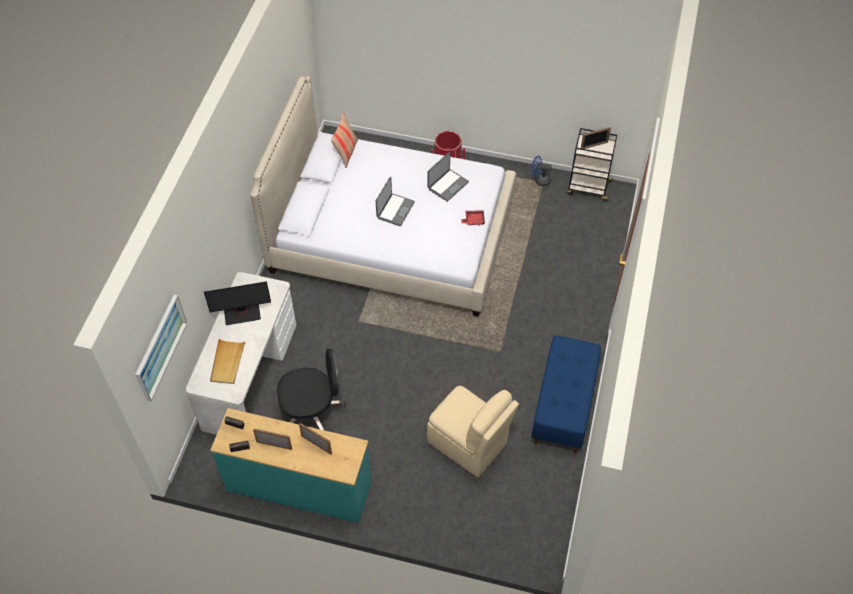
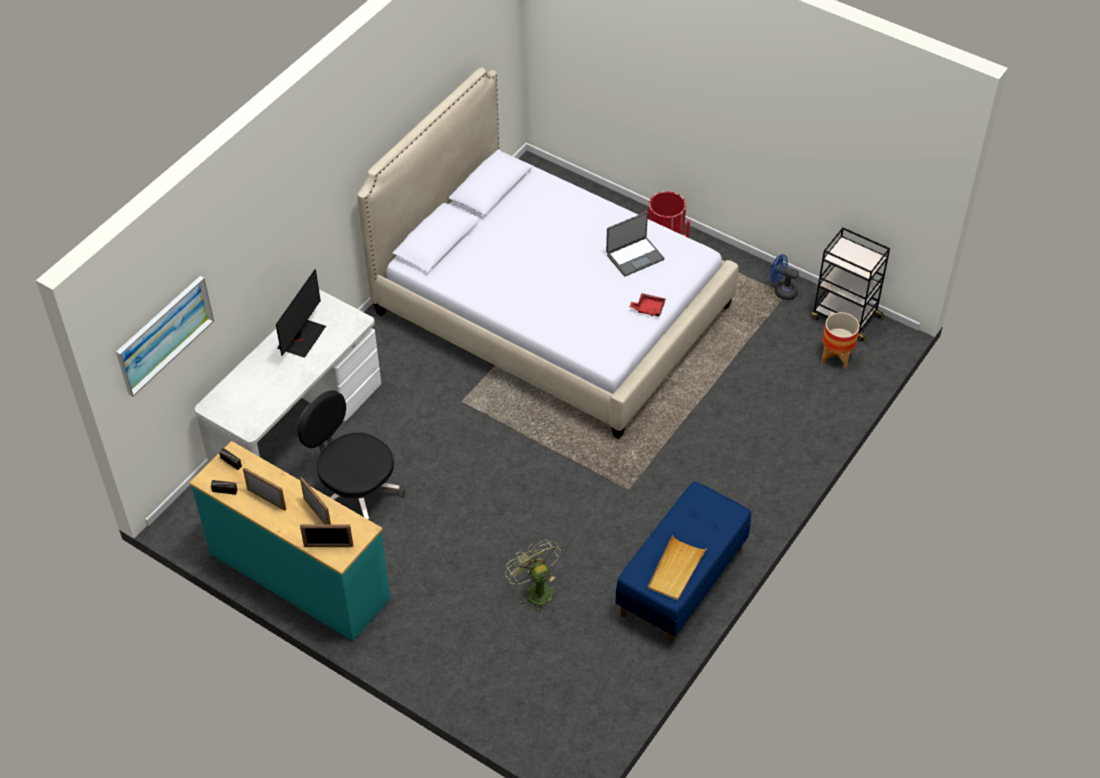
camera: 20 degrees right, 5 degrees down
monitor [204,281,271,325] -> monitor turned 75 degrees counterclockwise [276,269,326,358]
beige tray [210,339,245,384] -> beige tray moved to [648,535,707,601]
black office chair [277,349,346,430] -> black office chair turned 150 degrees counterclockwise [297,390,405,520]
pillow [331,112,358,168] -> none
laptop [376,177,415,226] -> none
beige chair [427,386,519,477] -> green fan [505,539,561,613]
picture frame [581,127,611,149] -> picture frame moved to [300,525,353,547]
none -> planter [821,312,860,369]

